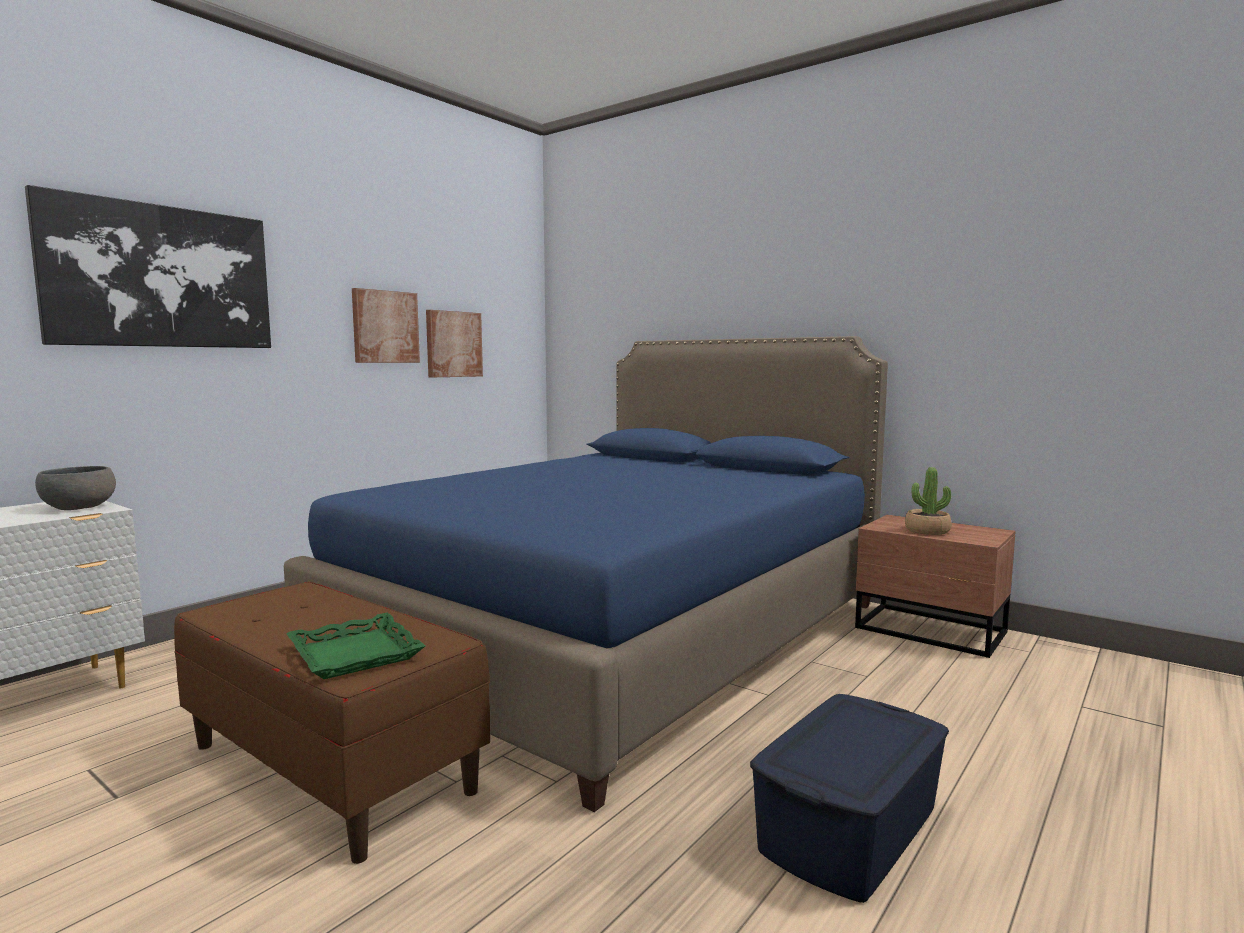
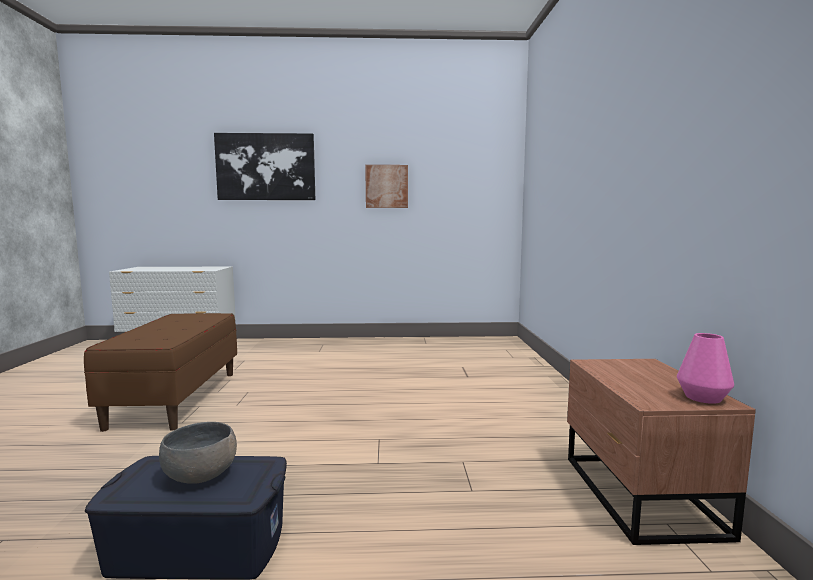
camera: 50 degrees right, 0 degrees up
grey bowl [35,466,116,510] -> grey bowl moved to [159,422,237,484]
blue bed [284,336,888,812] -> none
green tray [287,613,425,679] -> none
picture [426,310,483,377] -> none
potted plant [905,467,951,535] -> none
none -> pink vase [677,333,734,404]

